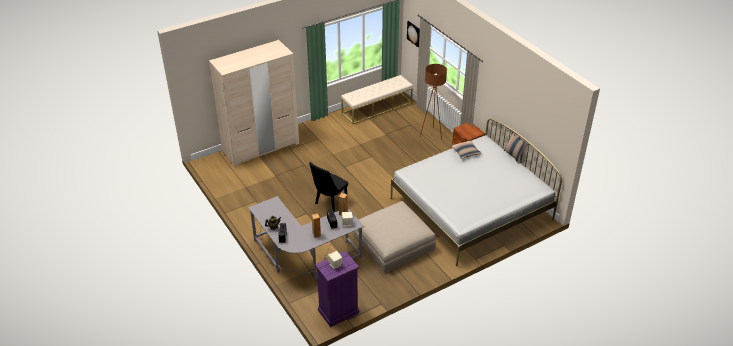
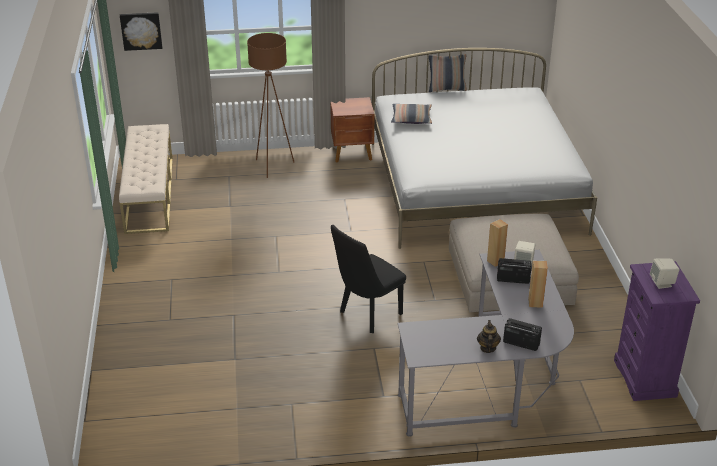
camera: 65 degrees left, 5 degrees down
beige wardrobe [209,40,299,167] -> none
black chair [309,162,348,212] -> black chair turned 75 degrees clockwise [331,225,406,333]

